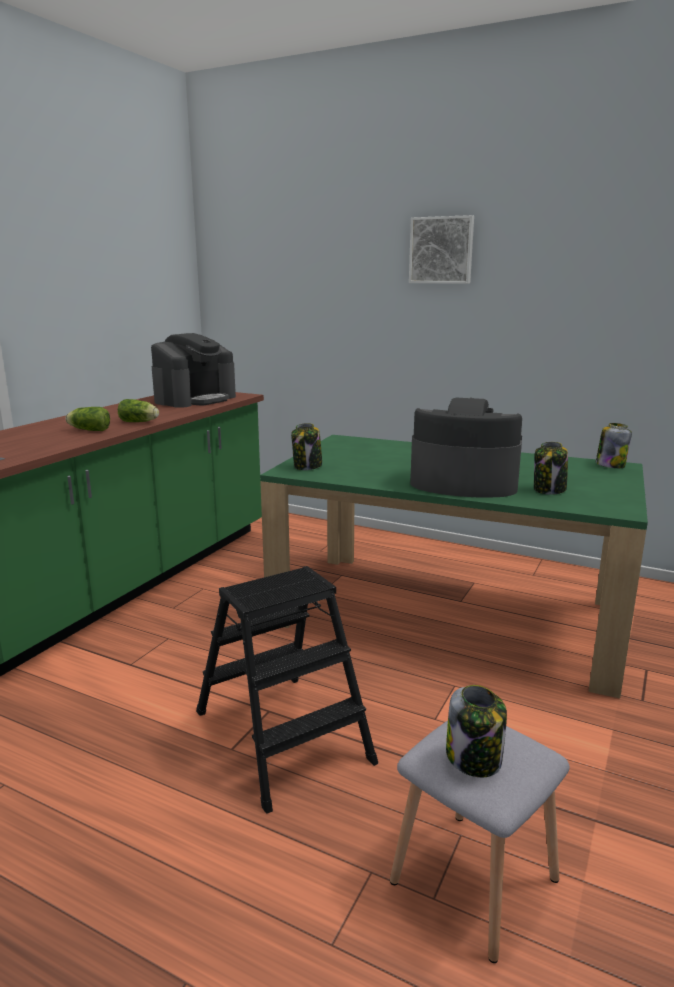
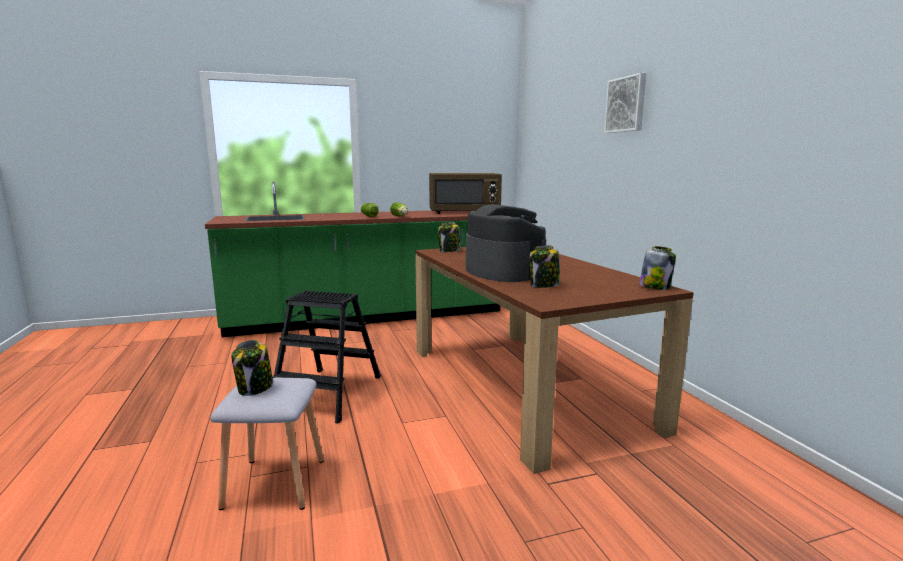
camera: 45 degrees right, 5 degrees down
coffee machine [151,333,236,408] -> brown microwave [429,173,502,214]
green dining table [260,435,648,698] -> brown dining table [415,247,694,474]

